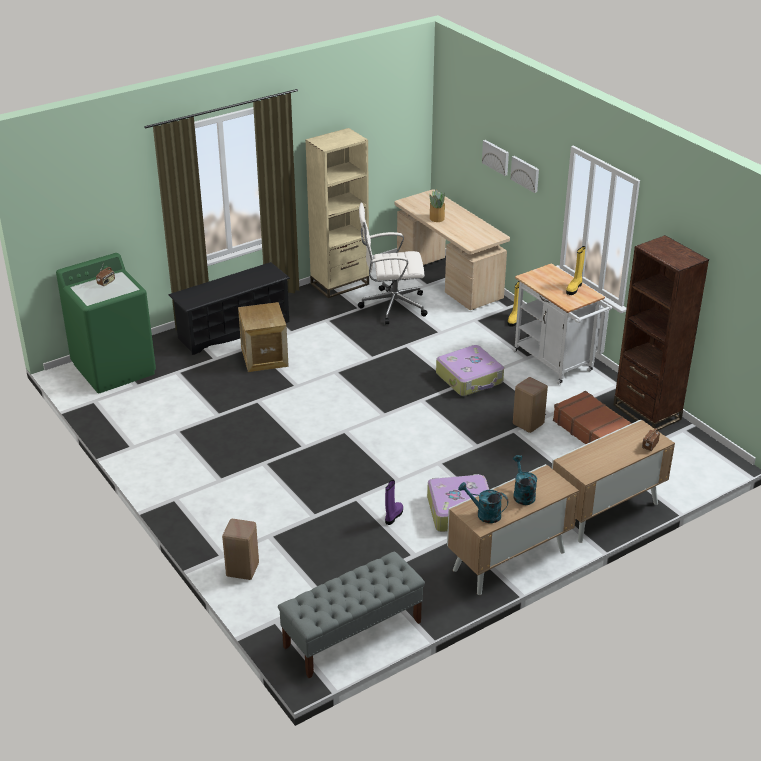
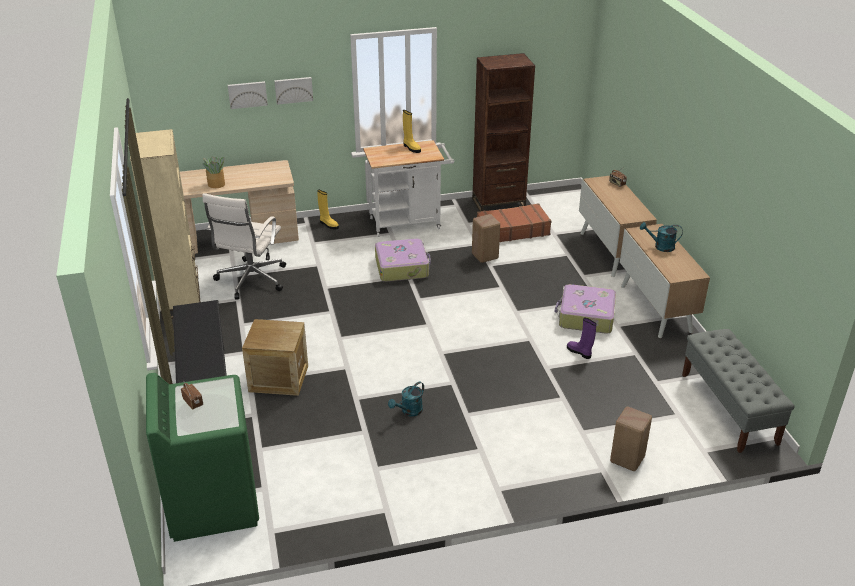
camera: 70 degrees left, 0 degrees up
turquoise watering can [458,482,508,523] -> turquoise watering can moved to [388,382,424,416]

